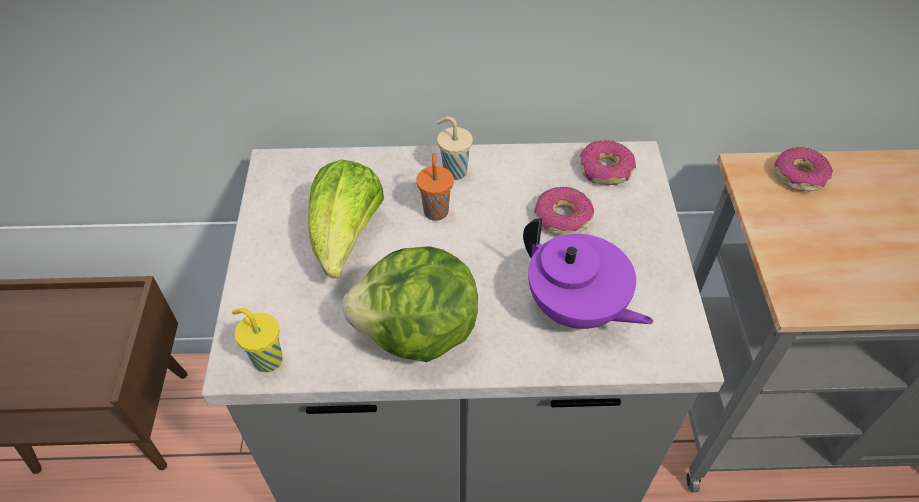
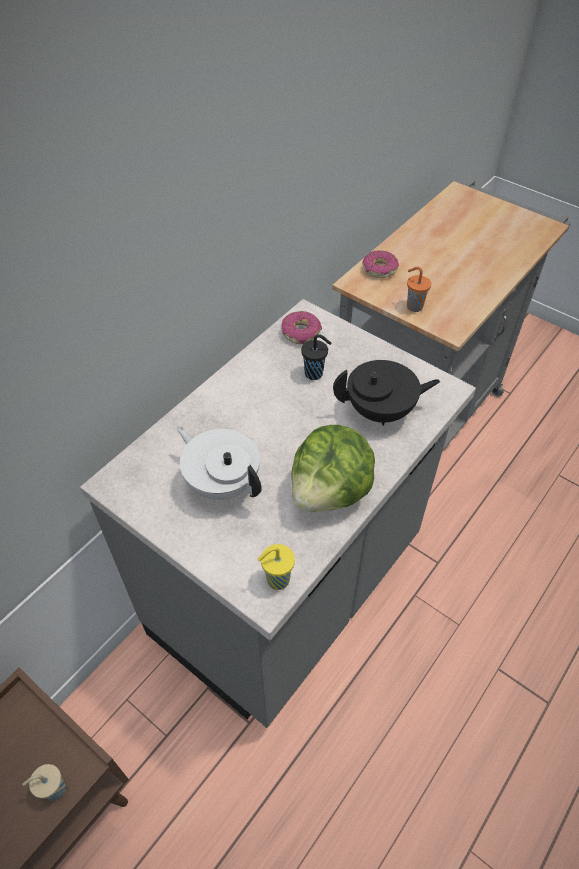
camera: 50 degrees left, 0 degrees up
lettuce [308,159,384,278] -> white teapot [177,427,262,500]
orange cup [416,153,454,221] -> orange cup moved to [407,267,431,312]
beige cup [436,116,473,180] -> beige cup moved to [22,764,66,801]
purple teapot [523,218,654,329] -> black teapot [333,360,440,426]
donut [534,187,594,236] -> black cup [301,334,332,380]

